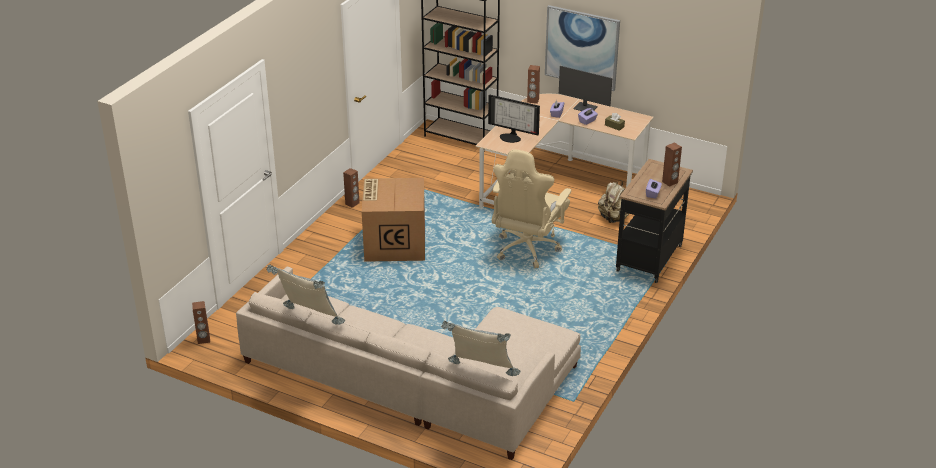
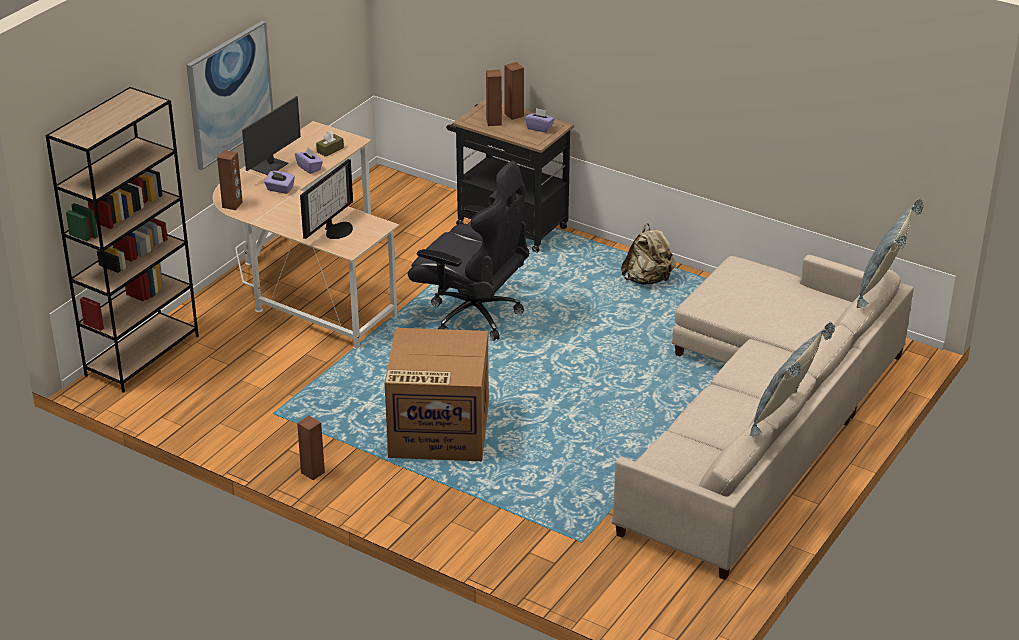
camera: 85 degrees left, 0 degrees up
brown speaker [192,301,210,344] -> brown speaker moved to [486,69,502,126]
beige office chair [492,150,571,269] -> black office chair [408,161,529,341]
beige backpack [598,180,629,223] -> beige backpack moved to [621,223,676,285]

